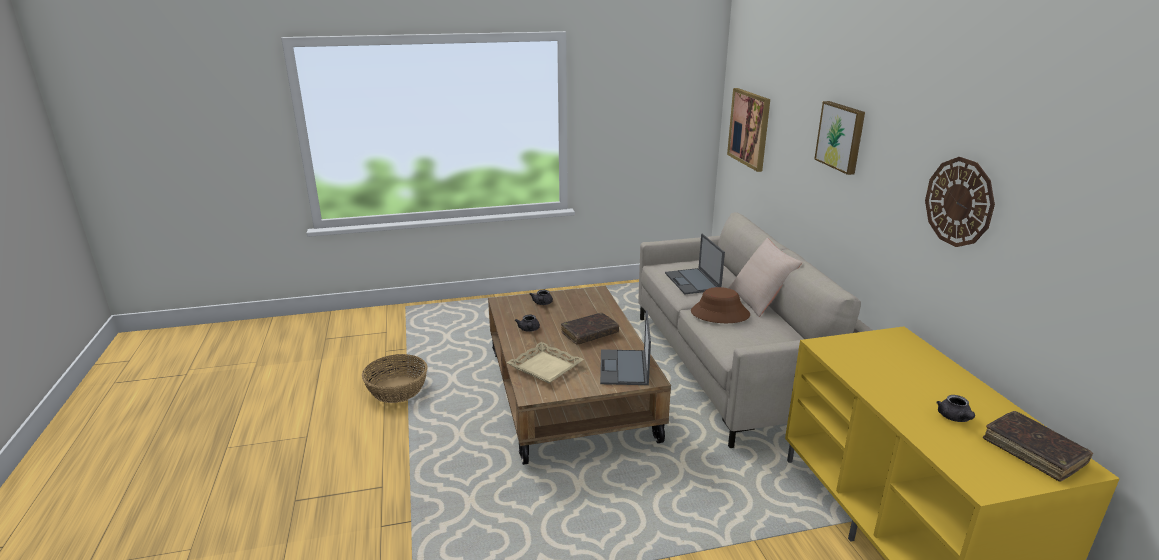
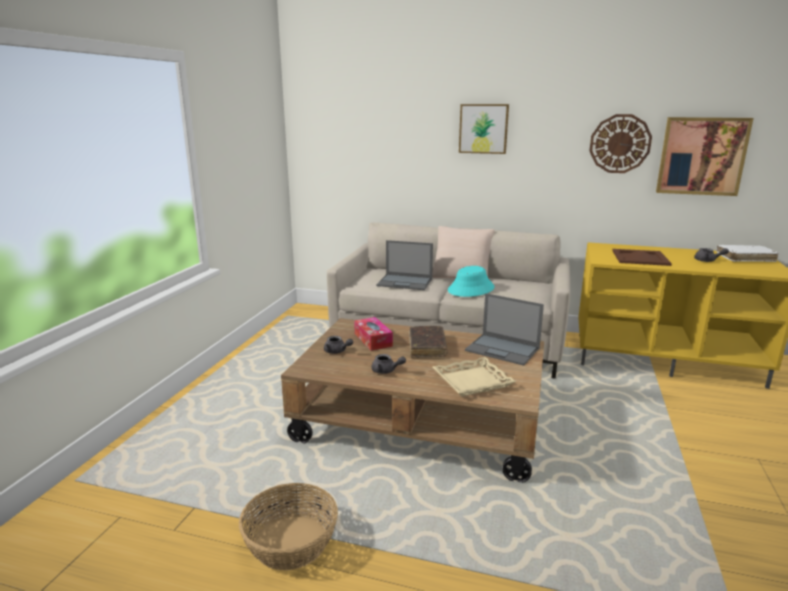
camera: 60 degrees left, 5 degrees down
brown hat [691,287,750,323] -> turquoise hat [448,266,495,297]
picture [727,88,770,172] -> picture moved to [656,117,754,196]
brown book [983,411,1093,482] -> white book [716,245,779,262]
none -> tissue box [354,317,393,351]
none -> brown tray [612,249,672,266]

